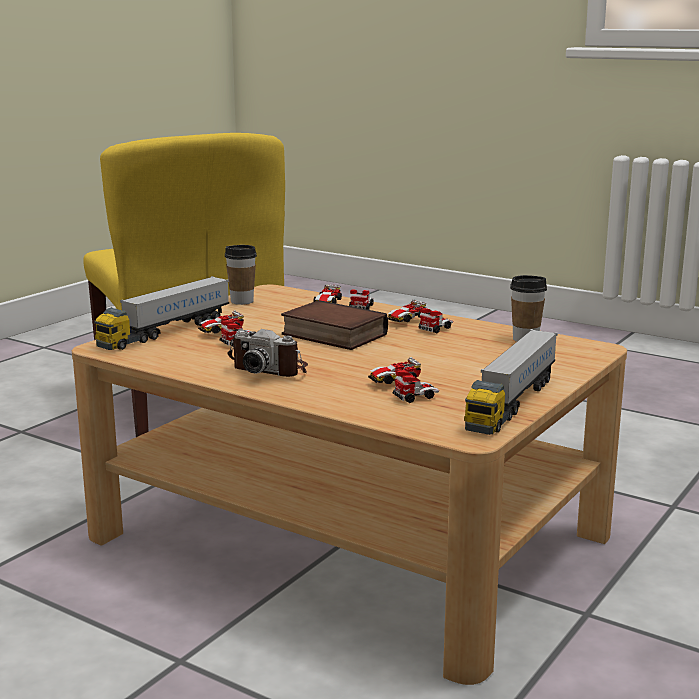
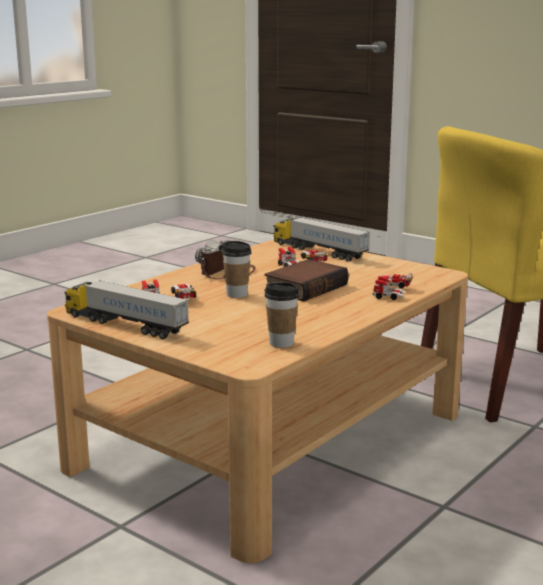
camera: 95 degrees right, 0 degrees up
cup [225,245,257,305] -> cup moved to [222,241,251,298]
toy car [388,299,453,333] -> none

